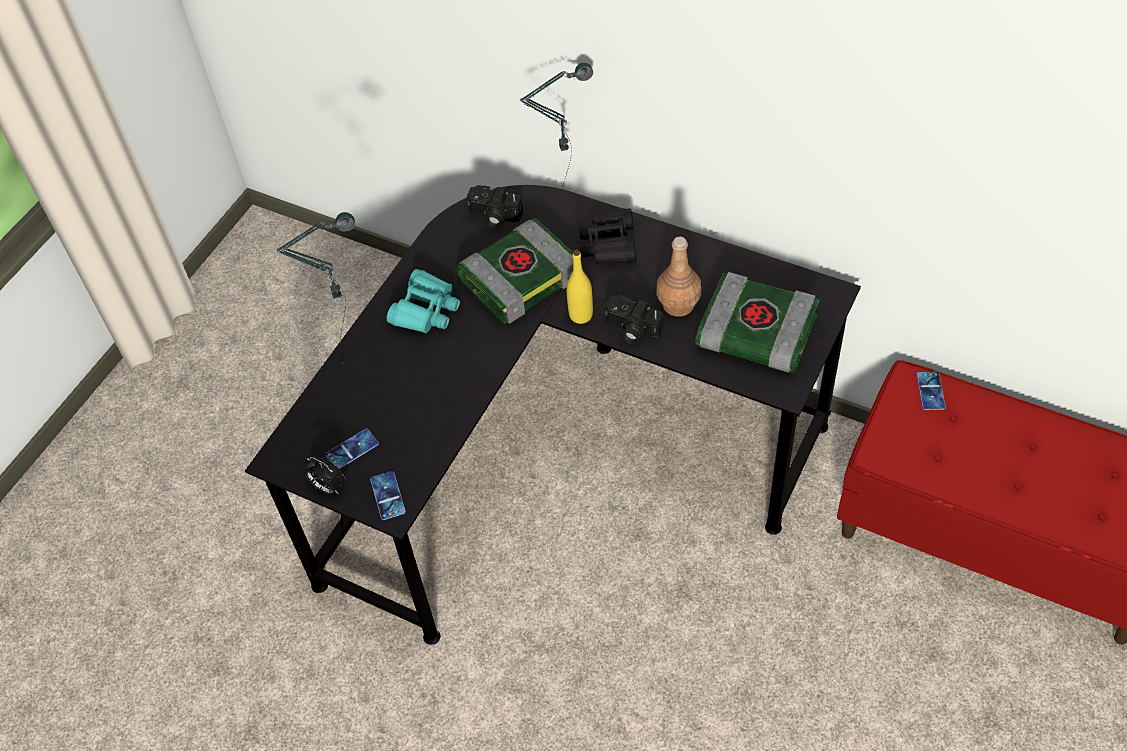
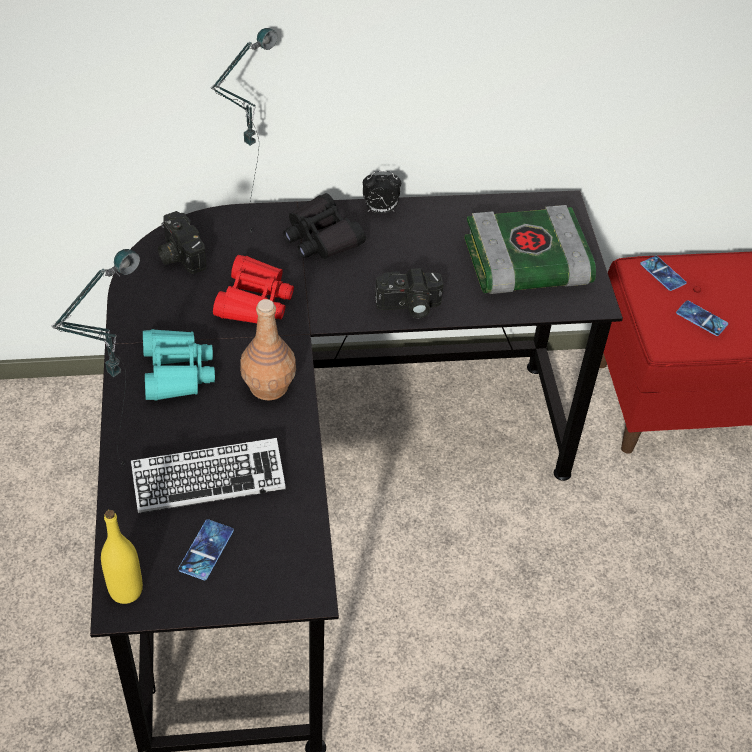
camera: 40 degrees left, 5 degrees down
alarm clock [303,455,346,495] -> alarm clock moved to [363,171,401,213]
phone [370,471,406,520] -> phone moved to [676,300,728,336]
book [456,218,573,324] -> red binoculars [213,255,294,323]
camera [467,185,523,228] -> camera turned 75 degrees clockwise [158,211,206,274]
yellow bottle [566,250,593,324] -> yellow bottle moved to [101,510,143,604]
brown bottle [656,237,701,317] -> brown bottle moved to [240,299,296,401]
none -> keyboard [131,438,286,514]

